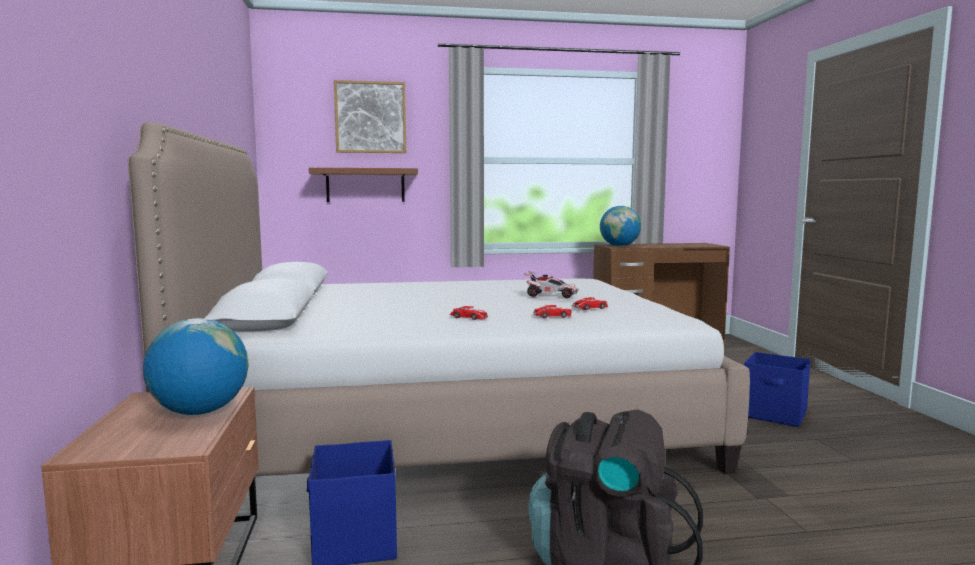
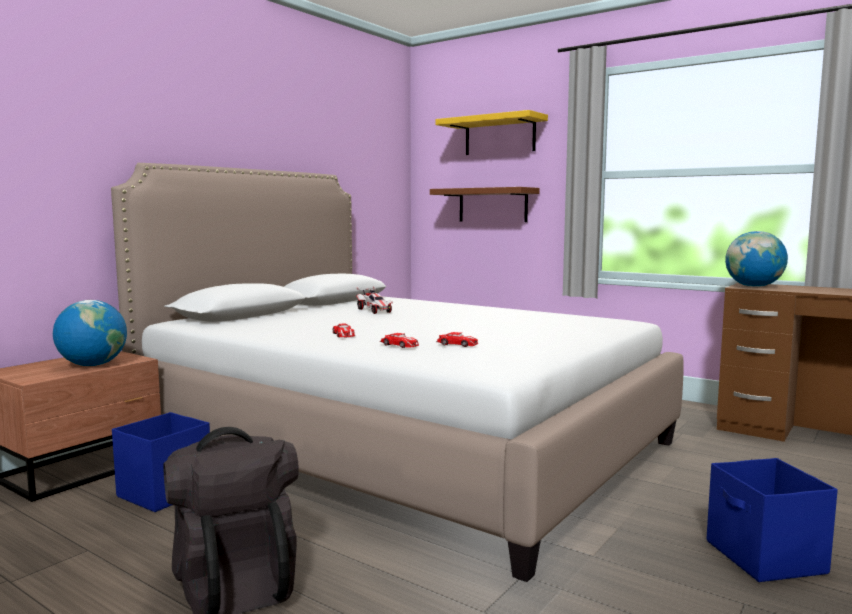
camera: 45 degrees right, 0 degrees up
picture [334,80,406,153] -> yellow shelf [436,110,548,155]
toy car [524,271,579,298] -> toy car moved to [356,287,393,314]

